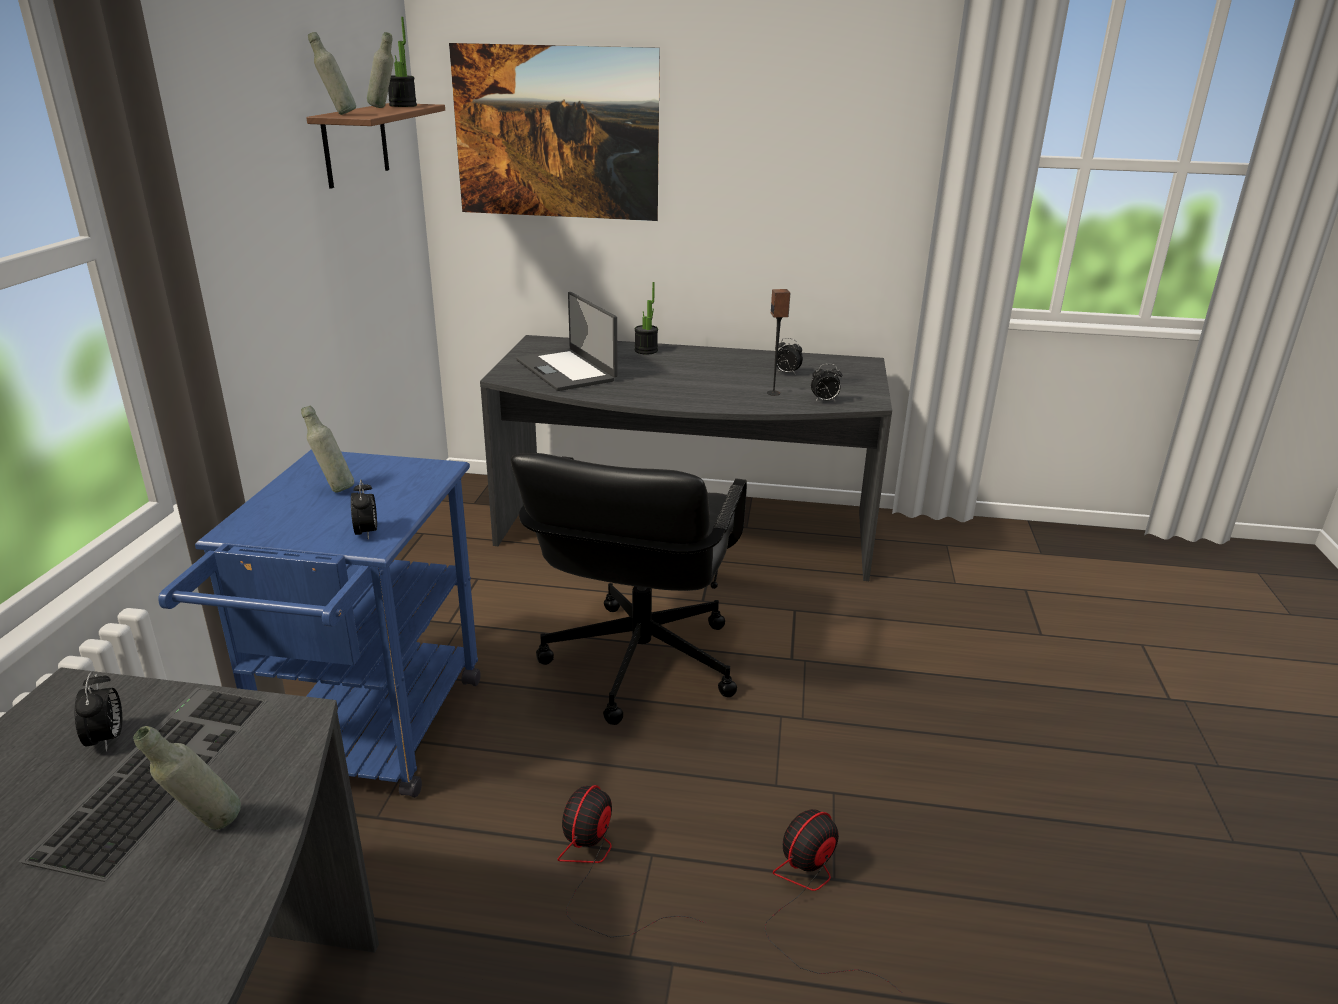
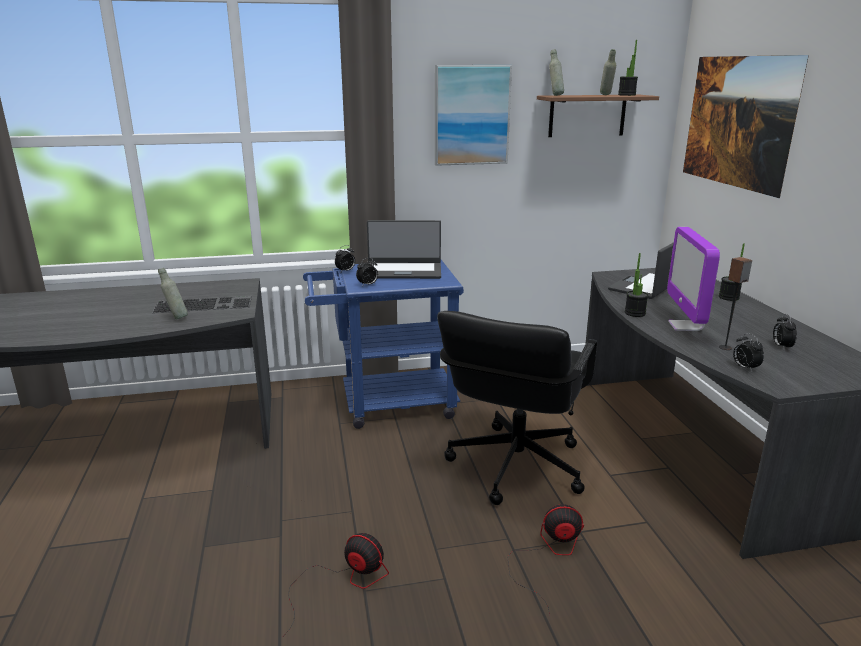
camera: 70 degrees right, 5 degrees down
alarm clock [75,671,122,752] -> alarm clock moved to [335,245,355,272]
grey bottle [301,405,354,493] -> laptop [367,220,441,279]
black office chair [511,453,747,725] -> black office chair turned 60 degrees counterclockwise [437,311,597,505]
fan [558,785,706,937] -> fan moved to [508,504,584,616]
none -> picture [435,65,512,166]
none -> potted plant [625,253,648,317]
none -> monitor [667,227,720,331]

